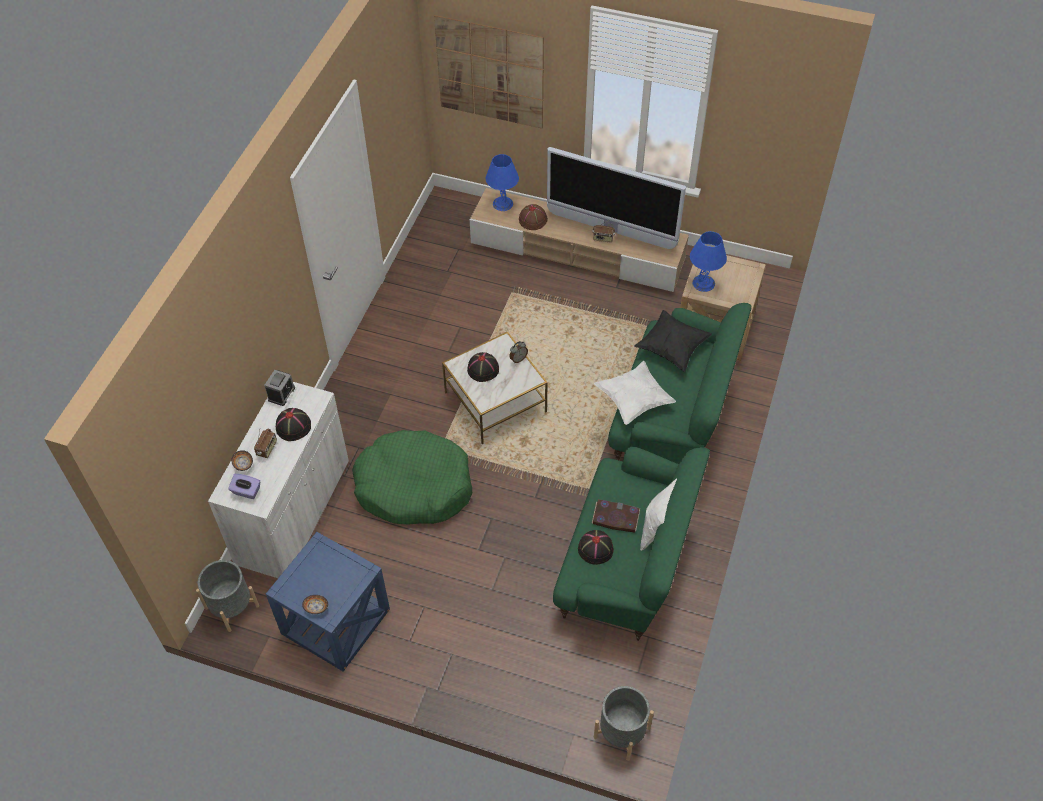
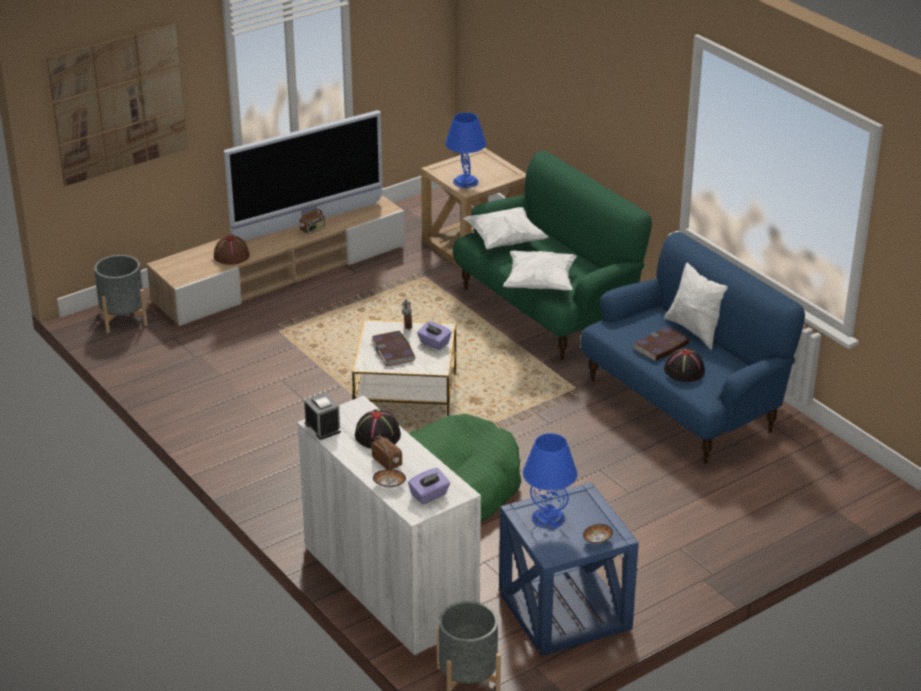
camera: 55 degrees left, 20 degrees down
black hat [467,352,499,382] -> book [371,331,415,366]
blue table lamp [486,154,519,211] -> blue table lamp moved to [523,433,577,529]
green sofa [553,447,710,641] -> blue sofa [580,232,805,464]
grey planter [594,686,654,761] -> grey planter moved to [94,255,148,333]
black pillow [634,310,712,372] -> white pillow [464,207,548,249]
none -> purple tissue box [417,321,452,350]

